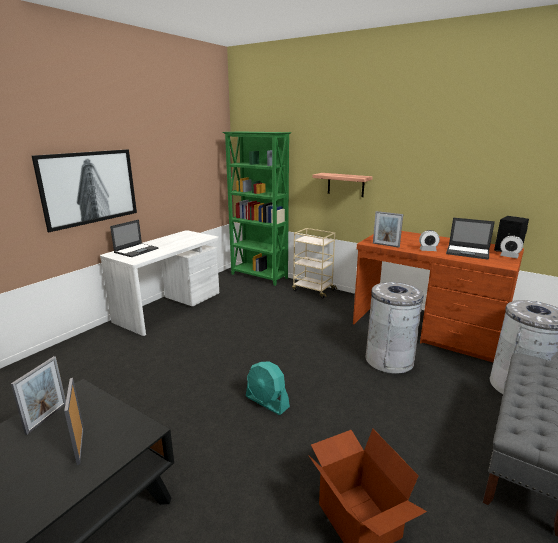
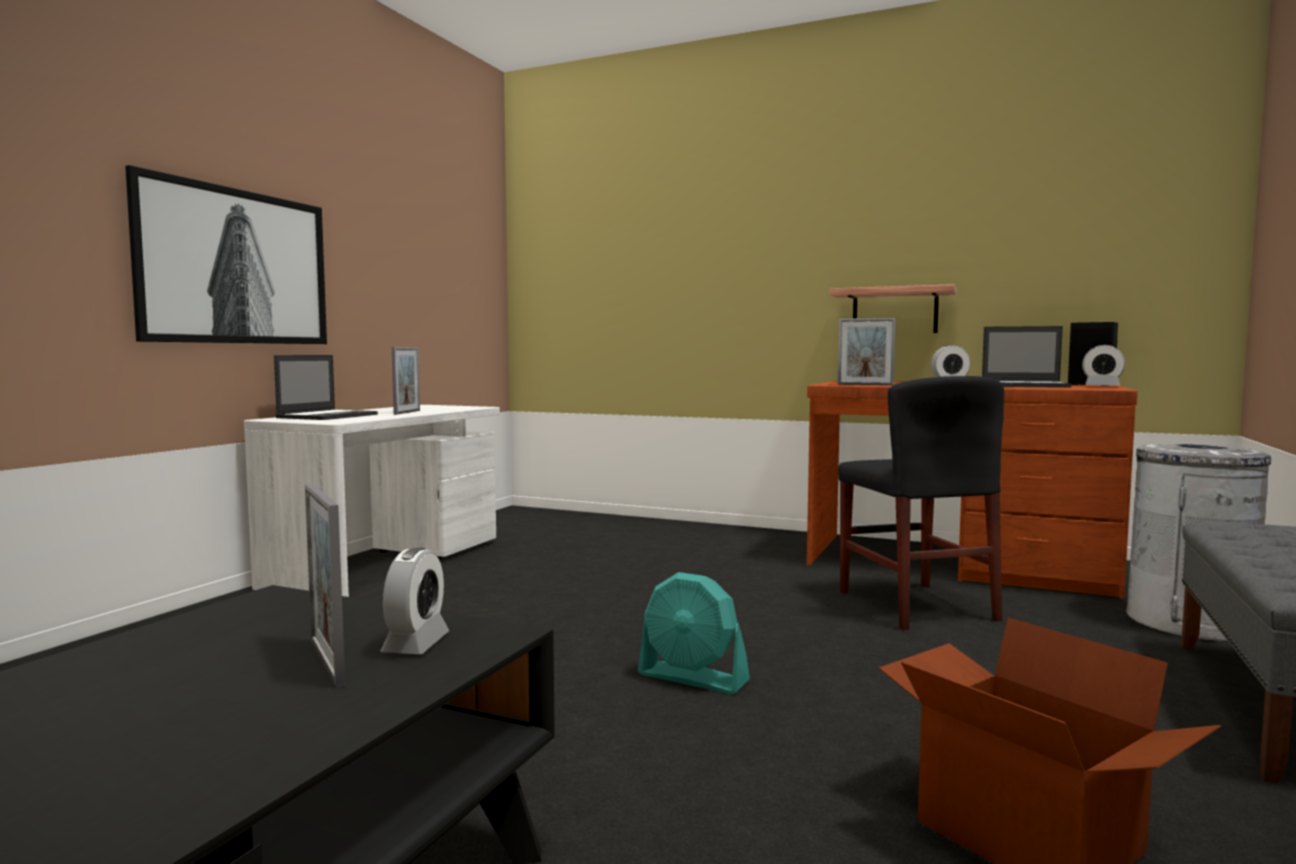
camera: 10 degrees left, 15 degrees down
picture frame [11,356,66,435] -> picture frame moved to [392,347,420,415]
green bookcase [222,131,291,286] -> none
beige cart [292,228,337,298] -> none
shelf [312,173,373,197] -> shelf moved to [830,284,957,333]
grey trash can [365,282,424,374] -> black chair [838,376,1004,631]
none -> alarm clock [381,548,449,654]

